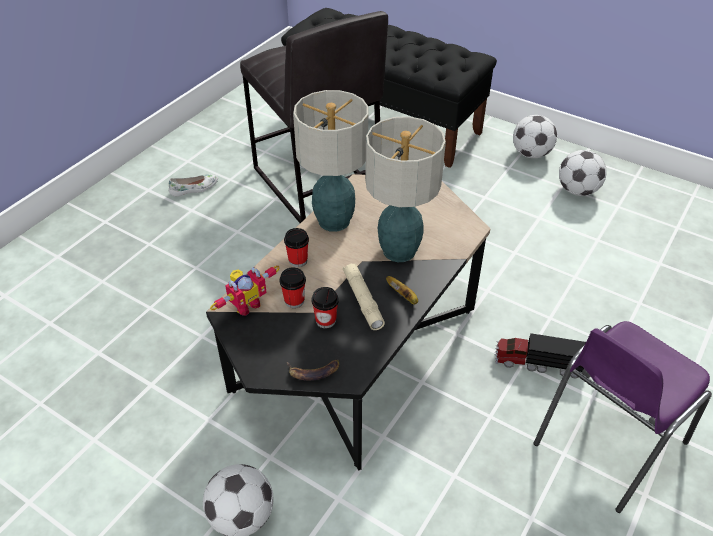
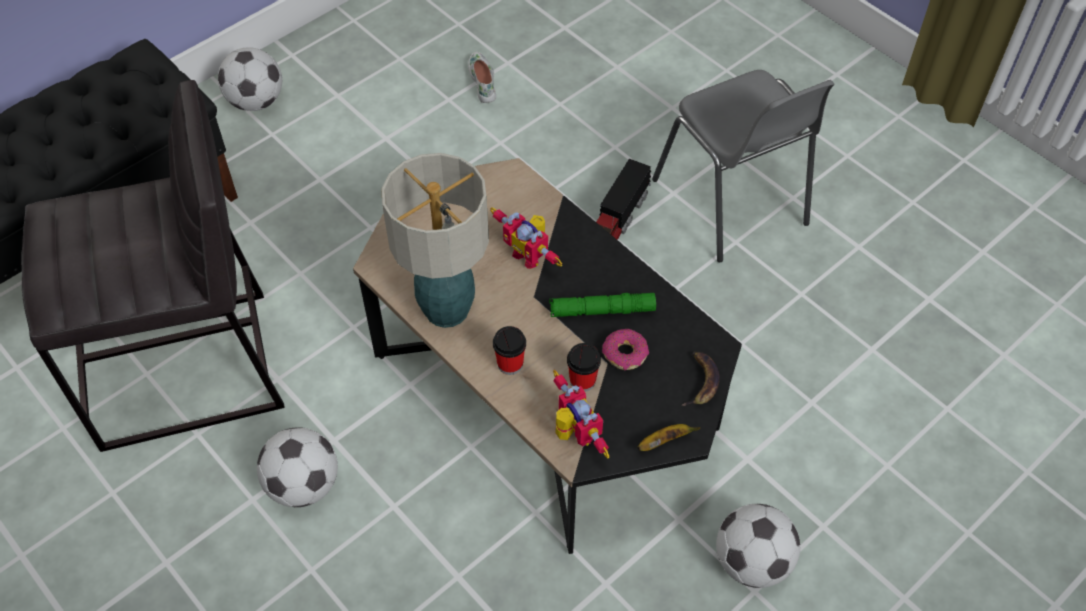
camera: 75 degrees left, 10 degrees up
white shoe [169,174,218,197] -> white shoe moved to [468,52,496,103]
cup [312,287,339,328] -> donut [602,329,649,371]
beige flashlight [343,263,385,330] -> green flashlight [549,293,656,317]
table lamp [365,116,446,262] -> toy robot [490,208,562,269]
banana [386,276,418,304] -> banana moved to [637,424,700,451]
purple chair [534,321,712,513] -> grey chair [652,70,835,262]
football [559,150,607,196] -> football moved to [257,427,338,507]

